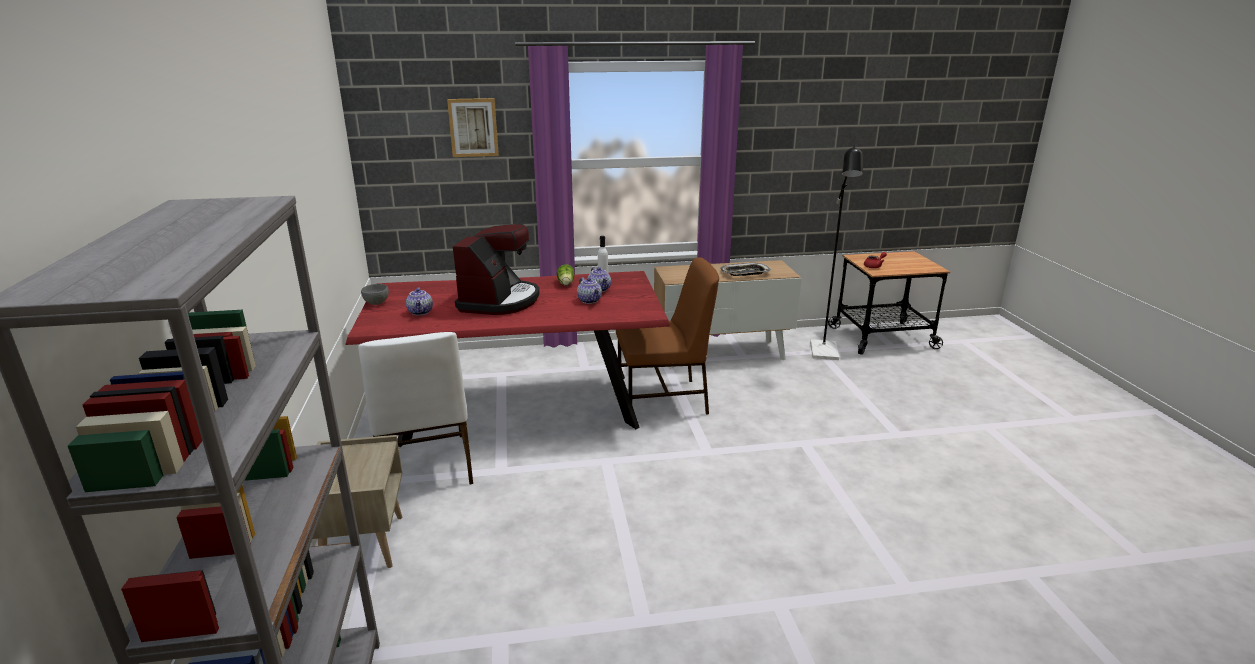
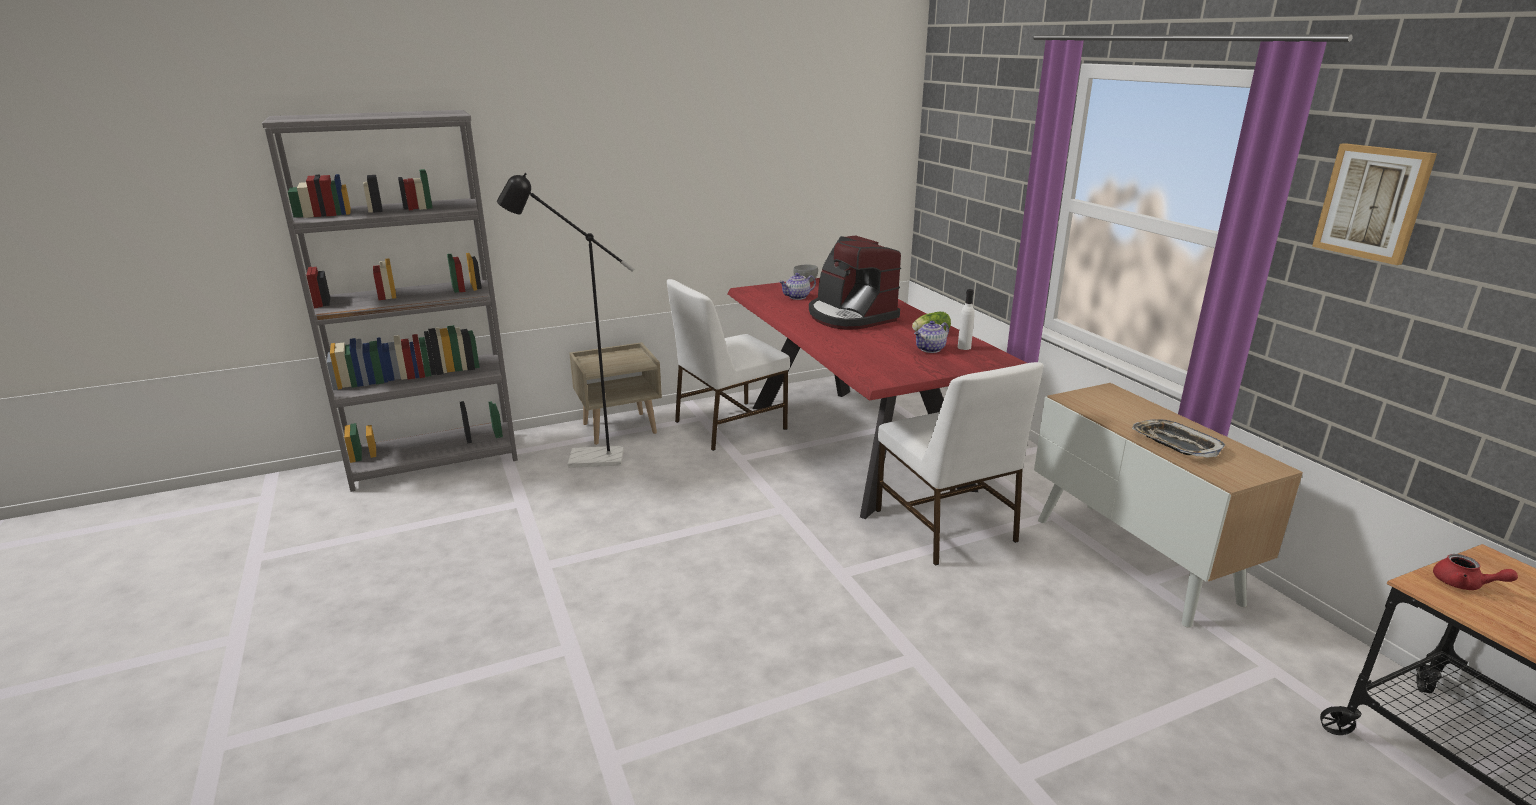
camera: 75 degrees right, 0 degrees up
picture [447,98,499,157] -> picture moved to [1312,143,1437,265]
coffee machine [453,224,540,315] -> coffee machine turned 60 degrees clockwise [809,235,901,330]
teapot [577,277,602,304] -> none
brown chair [616,257,719,415] -> white chair [876,362,1043,566]
black floor lamp [810,145,863,360] -> black floor lamp moved to [497,173,634,468]

